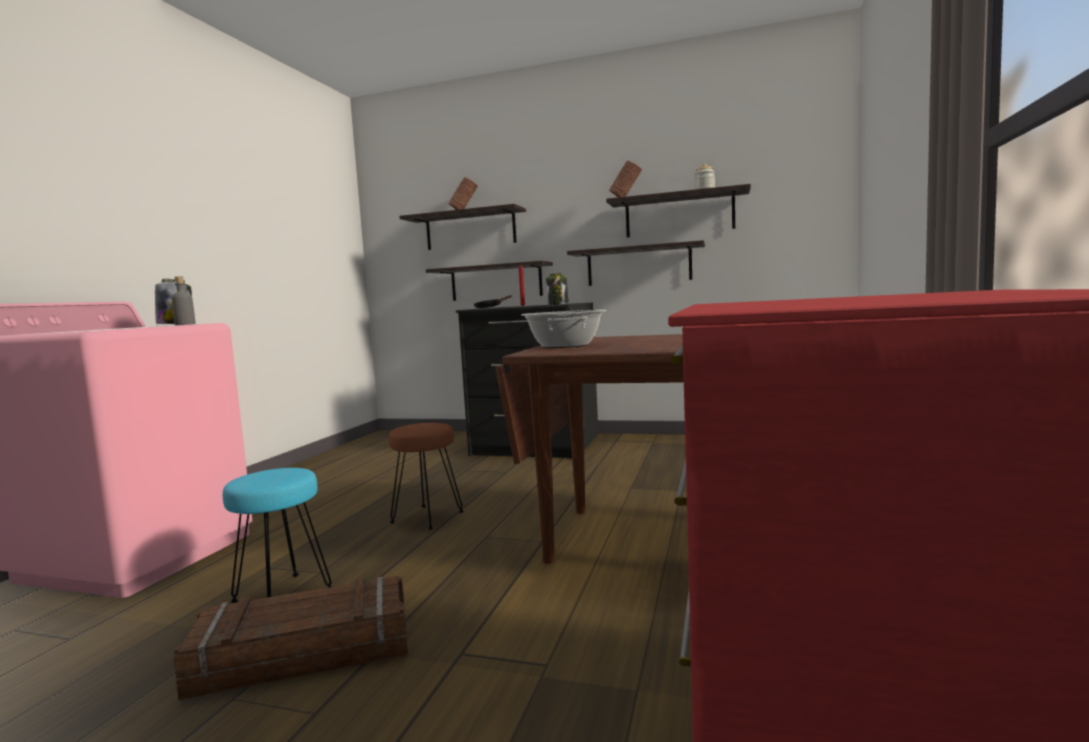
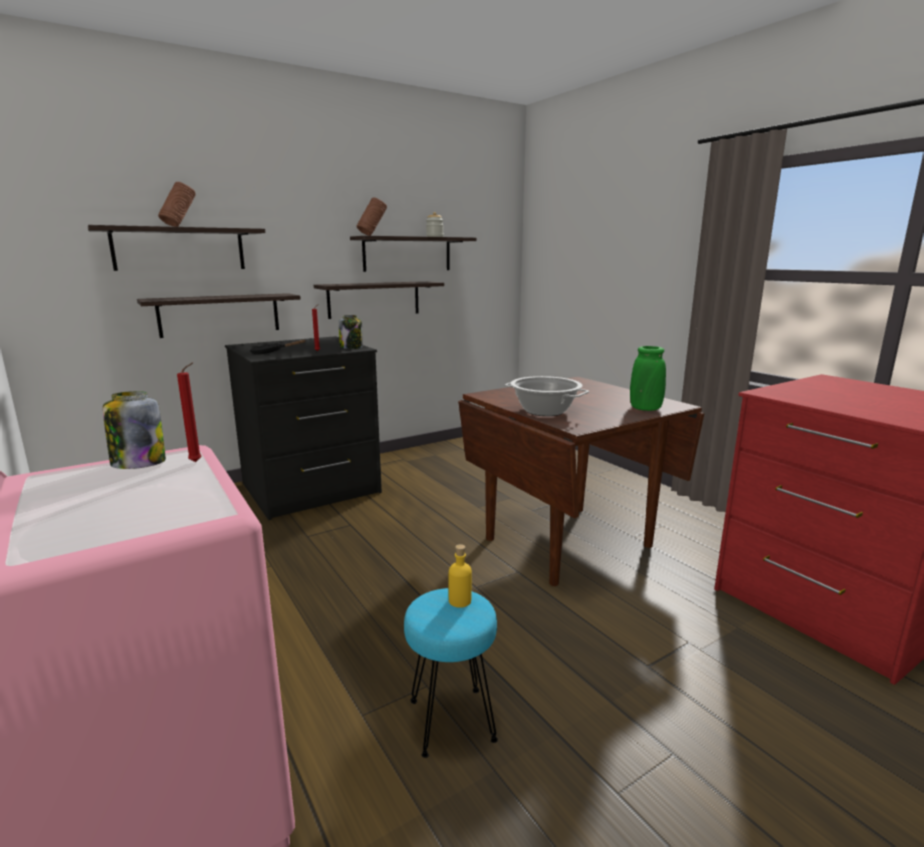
camera: 50 degrees left, 10 degrees up
grey bottle [171,276,196,325] -> red candle [177,363,202,462]
crate [173,576,408,700] -> none
brown stool [389,423,464,530] -> none
none -> yellow bottle [449,544,472,608]
none -> green vase [630,346,666,411]

